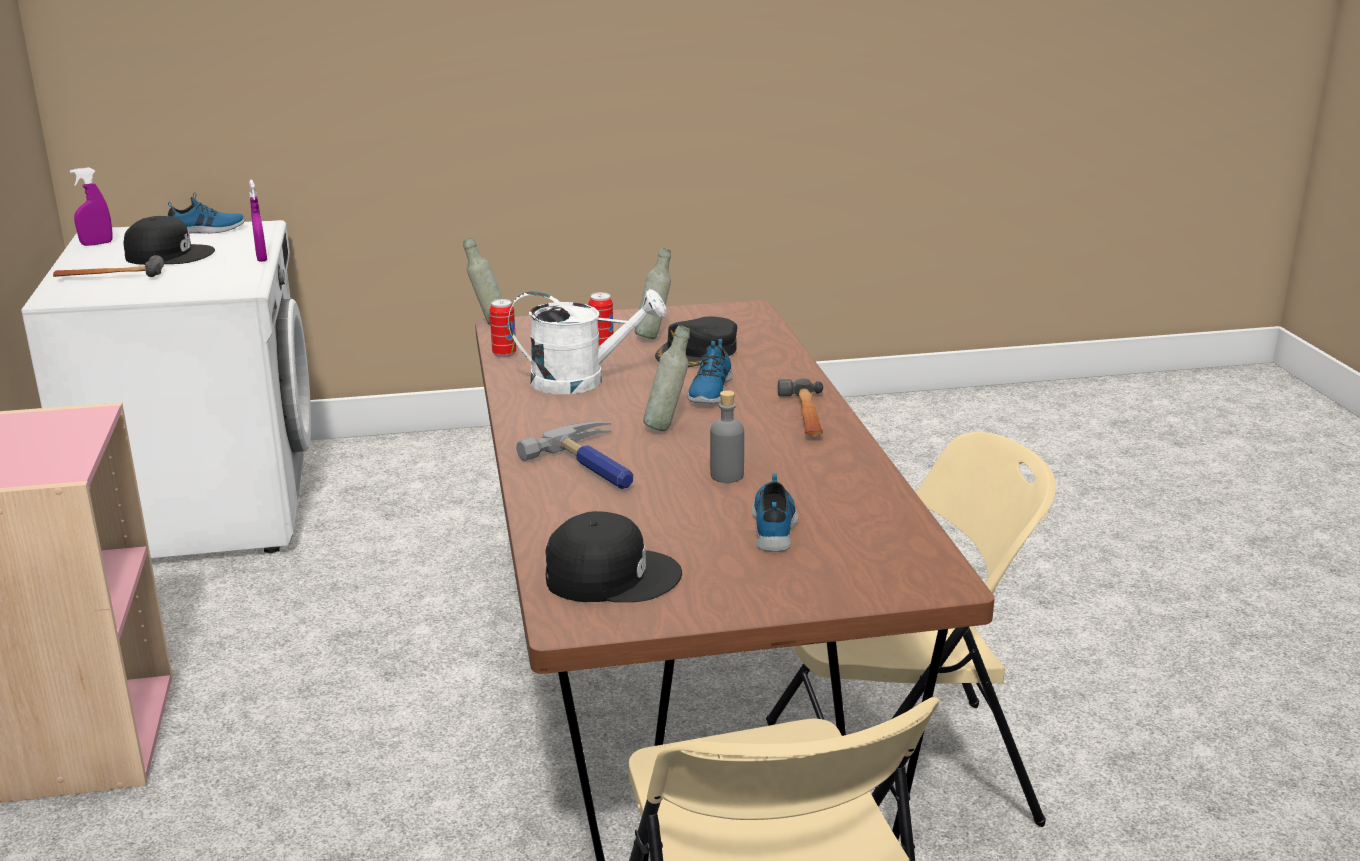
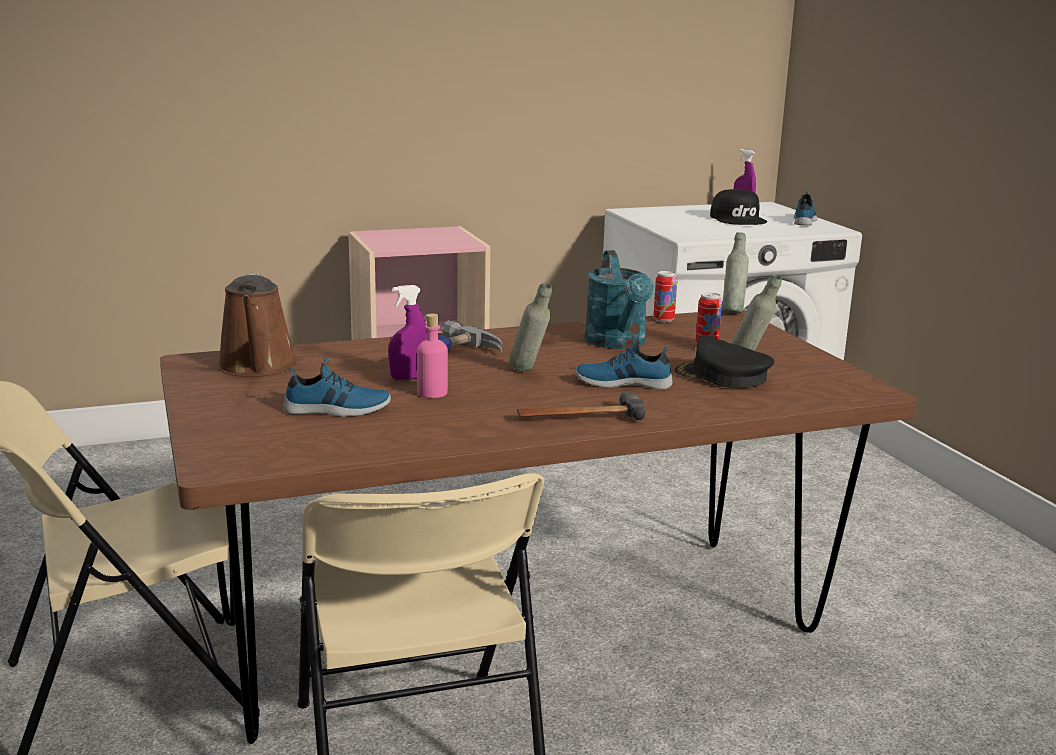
camera: 80 degrees right, 5 degrees down
hammer [53,255,164,277] -> none
shoe [168,192,245,234] -> shoe turned 135 degrees counterclockwise [793,190,817,225]
purple spray bottle [249,180,267,262] -> purple spray bottle moved to [389,285,427,380]
white watering can [508,289,666,394] -> turquoise watering can [585,250,654,349]
black cap [546,511,682,602] -> brown watering can [217,273,297,377]
grey bottle [710,390,744,483] -> pink bottle [417,314,448,398]

